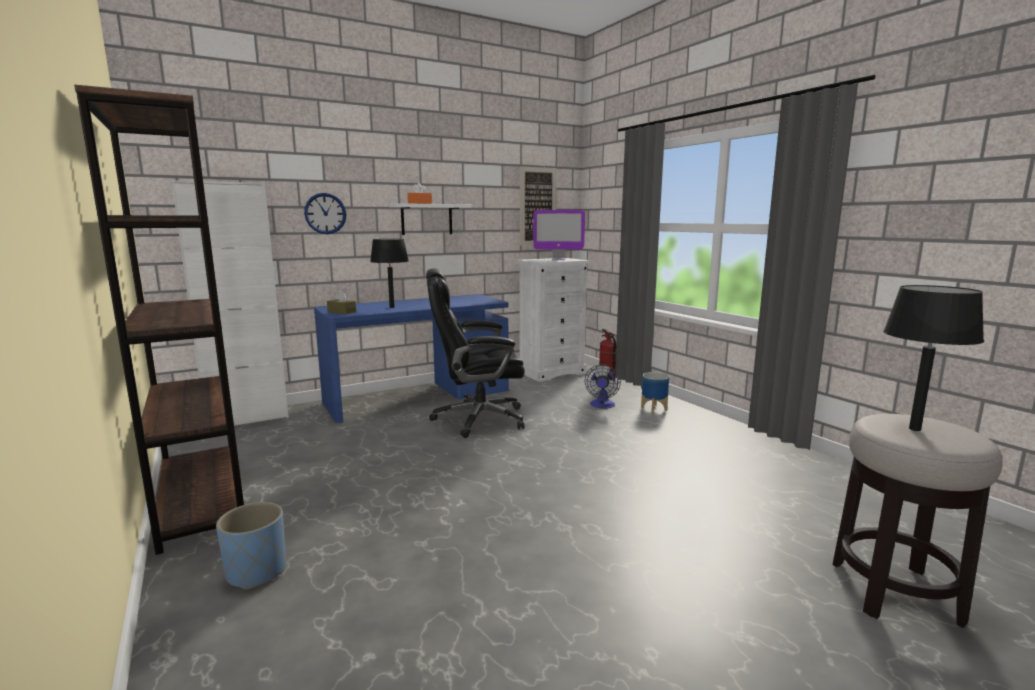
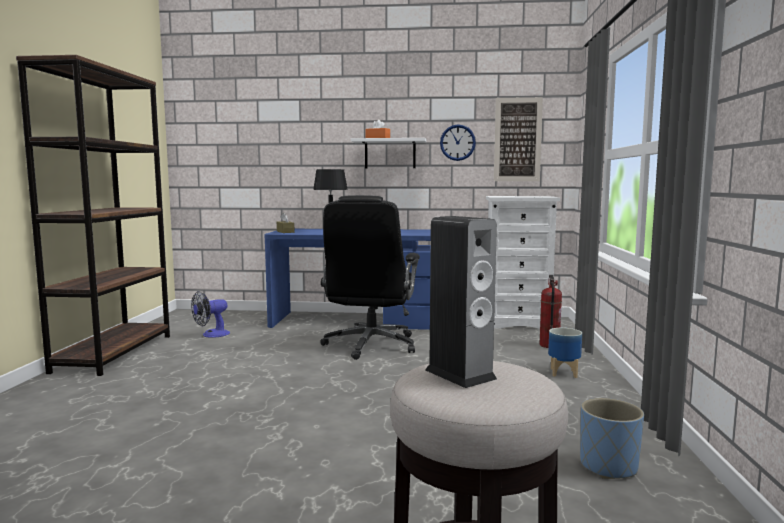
camera: 35 degrees right, 5 degrees down
white cabinet [172,180,289,426] -> none
blue planter [216,502,286,590] -> blue planter moved to [580,398,644,479]
wall clock [304,193,346,234] -> wall clock moved to [440,124,476,161]
black office chair [426,268,525,438] -> black office chair turned 105 degrees counterclockwise [320,195,420,360]
monitor [533,210,585,260] -> none
fan [585,365,621,409] -> fan moved to [191,291,230,338]
black table lamp [883,285,984,431] -> speaker [425,216,497,388]

